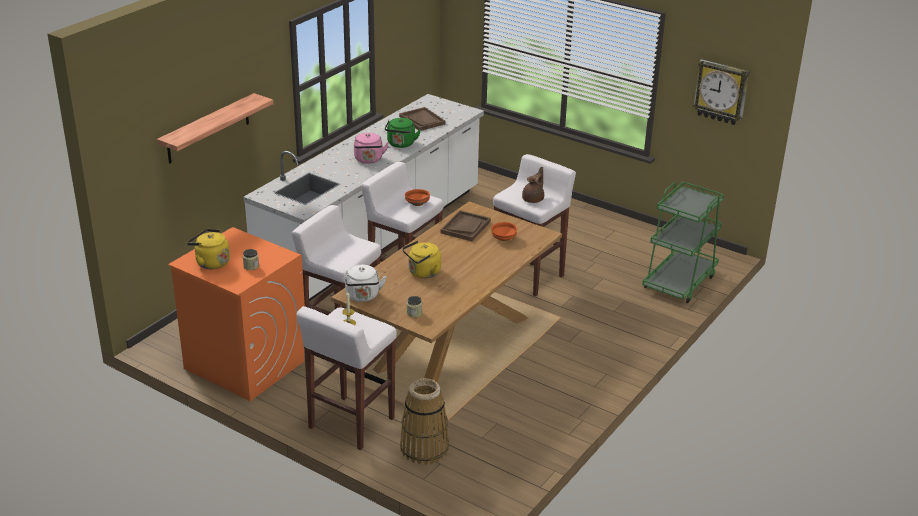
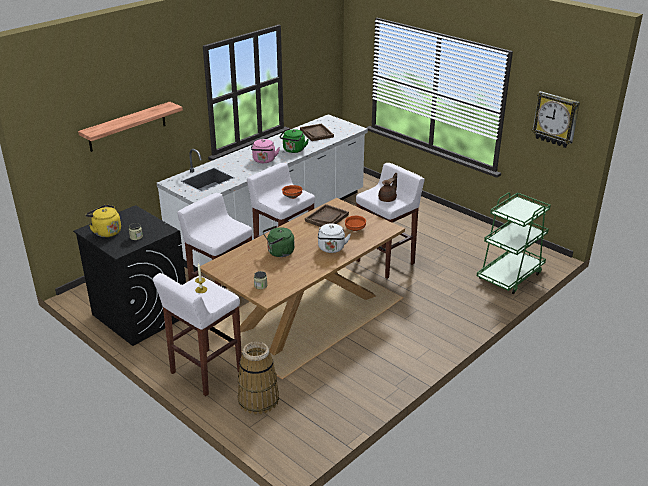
camera: 10 degrees right, 0 degrees up
orange washing machine [168,227,305,401] -> black washing machine [73,205,186,346]
white kettle [345,265,386,302] -> white kettle moved to [318,223,351,253]
yellow kettle [402,241,441,278] -> green kettle [263,225,295,257]

